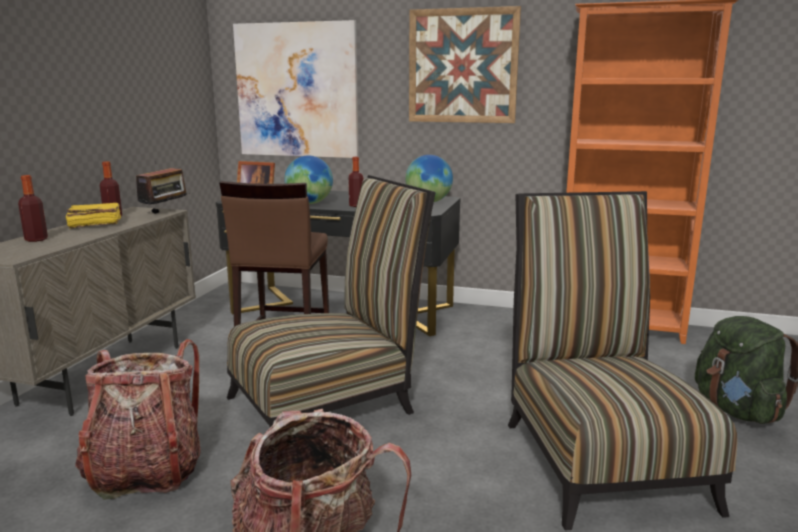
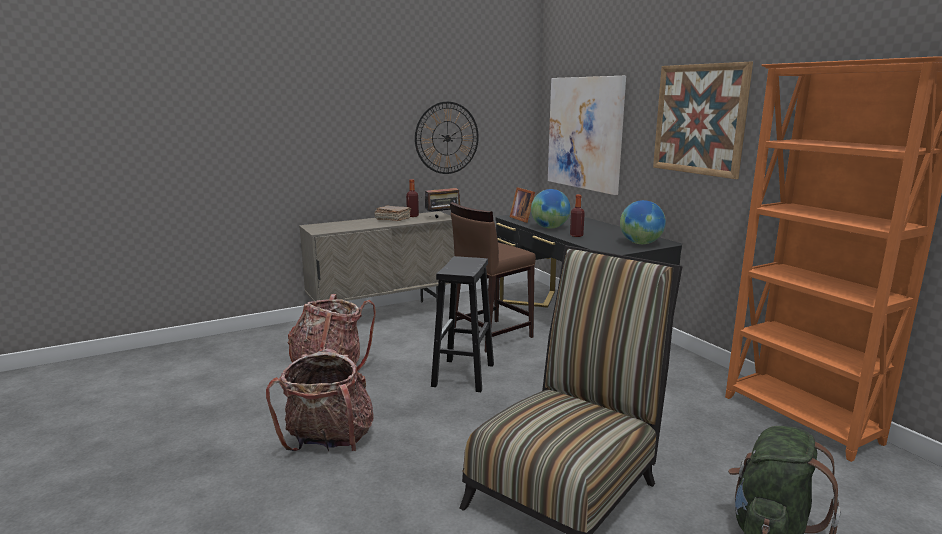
camera: 45 degrees right, 0 degrees up
bottle [18,175,48,242] -> none
yellow book [66,203,121,229] -> brown book [375,205,411,221]
chair [227,175,436,427] -> black stool [431,256,494,392]
none -> wall clock [415,102,479,174]

